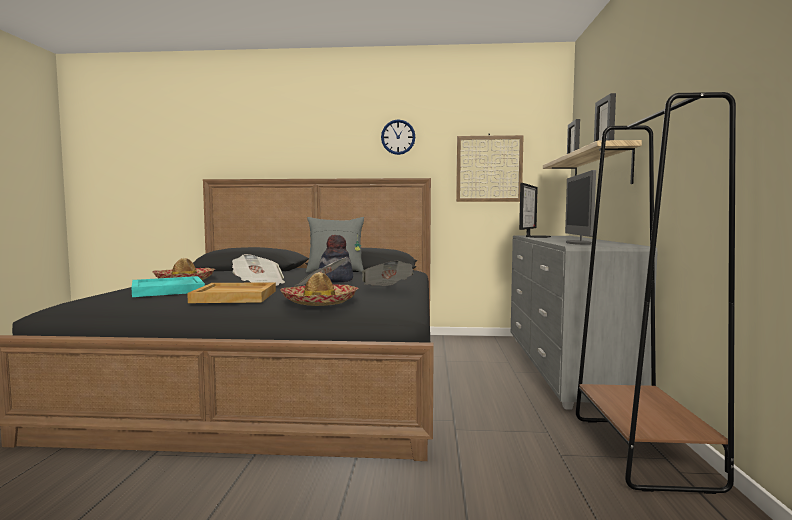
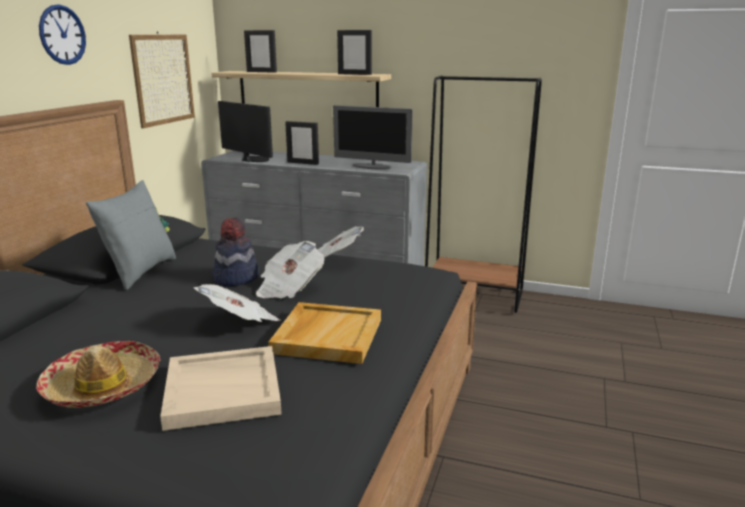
camera: 75 degrees left, 15 degrees up
turquoise tray [132,276,205,297] -> beige tray [160,346,282,431]
hat [280,272,358,306] -> none
none -> picture frame [285,121,319,165]

